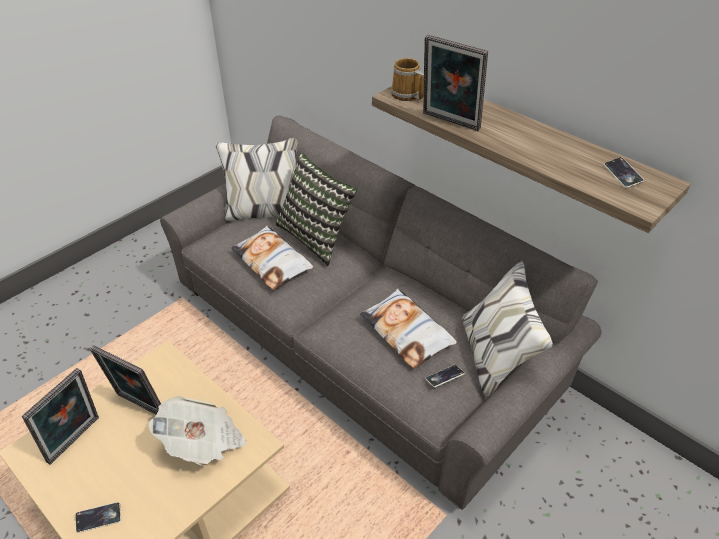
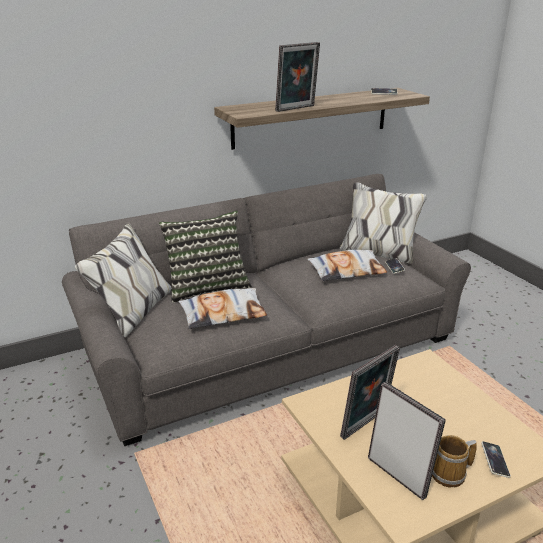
camera: 70 degrees left, 15 degrees down
newspaper [148,396,246,465] -> none
mug [391,58,424,101] -> mug moved to [432,435,477,487]

